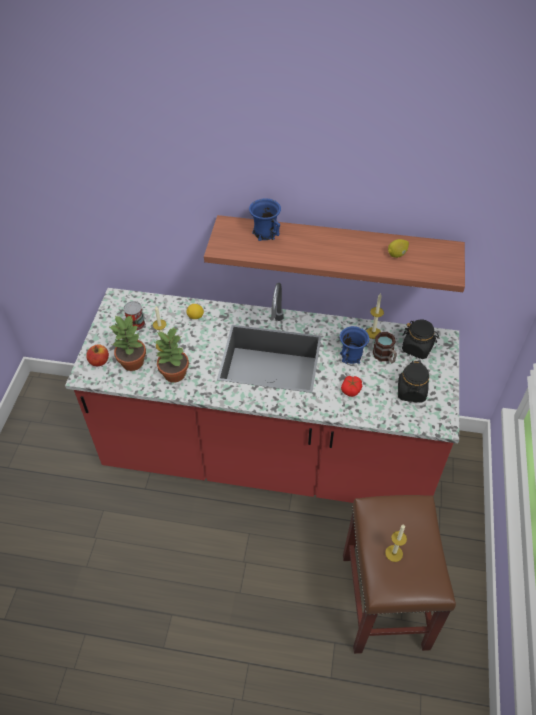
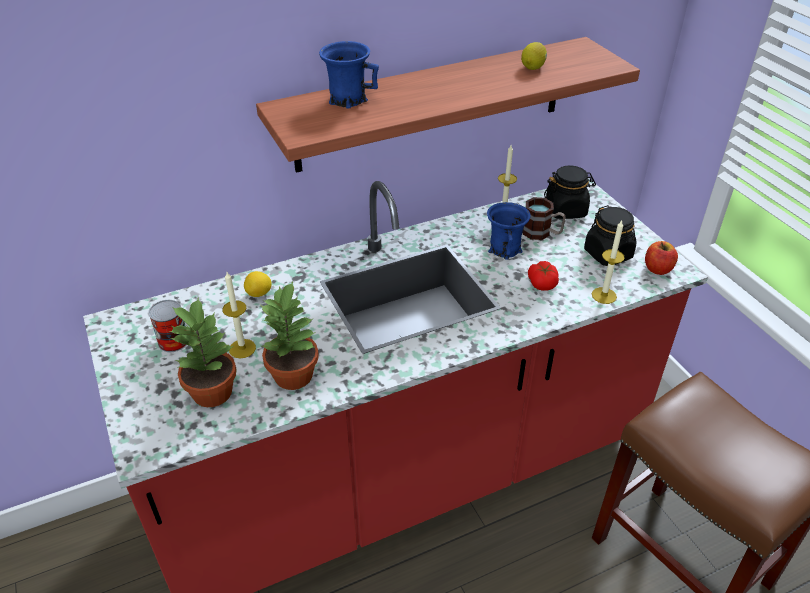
camera: 35 degrees left, 10 degrees down
apple [86,344,109,366] -> apple moved to [645,241,678,275]
candle [385,525,407,562] -> candle moved to [592,220,625,304]

